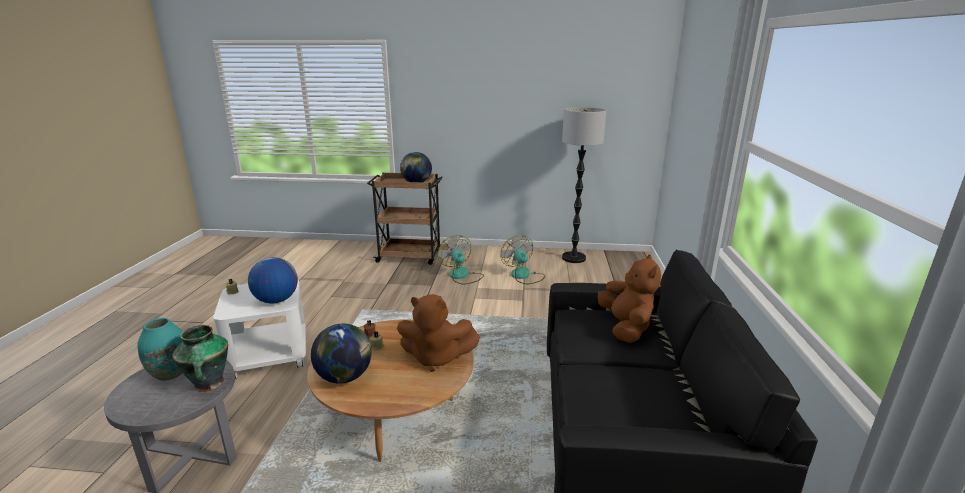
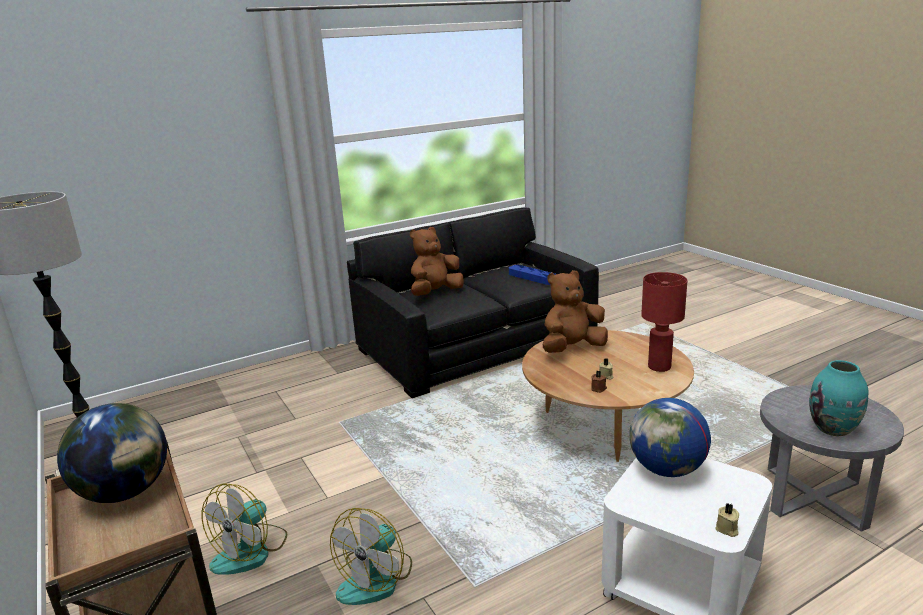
camera: 125 degrees left, 0 degrees up
vase [172,325,228,392] -> none
globe [311,324,372,384] -> red table lamp [641,272,688,372]
brown plush toy [397,294,480,372] -> brown plush toy turned 90 degrees counterclockwise [543,270,608,353]
fan [501,235,545,284] -> fan moved to [330,508,412,605]
none -> blue tray [509,265,556,285]

